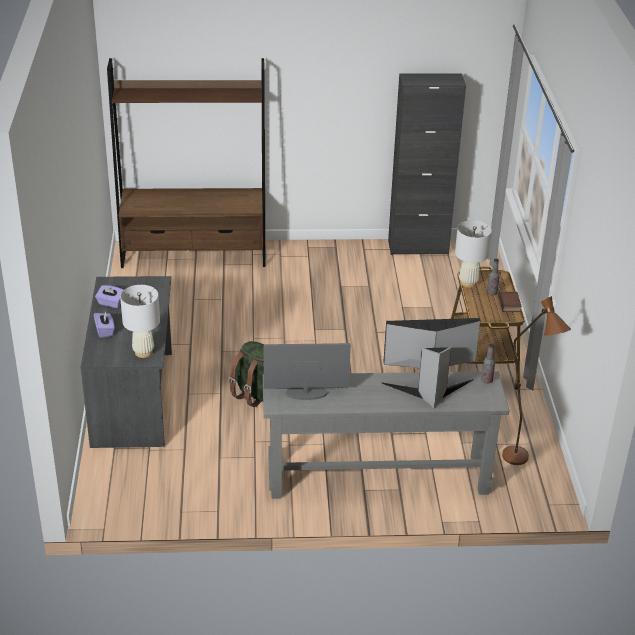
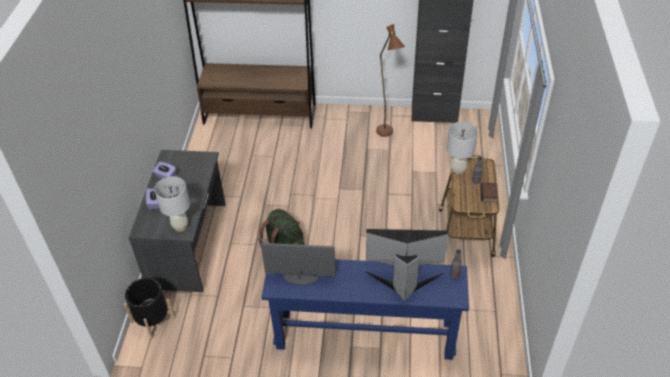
camera: 10 degrees right, 10 degrees up
grey console table [263,371,509,499] -> blue console table [262,259,469,360]
brown floor lamp [502,296,571,465] -> brown floor lamp moved to [376,24,405,137]
none -> black planter [124,278,175,339]

